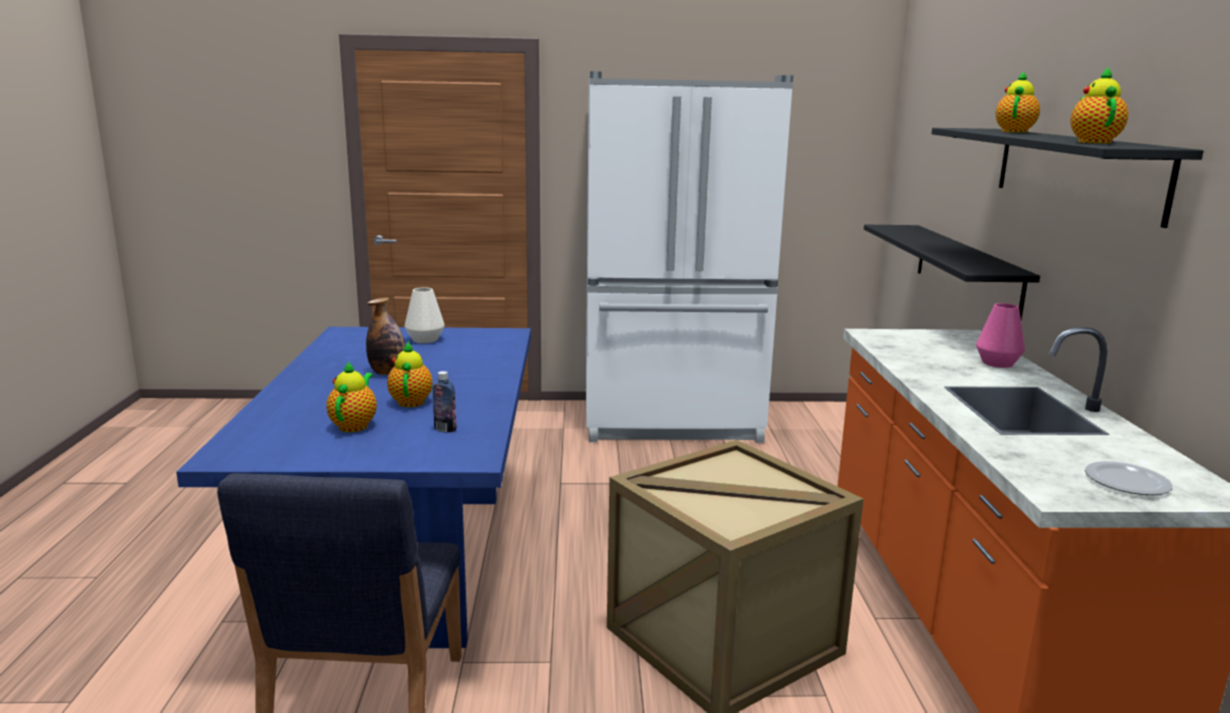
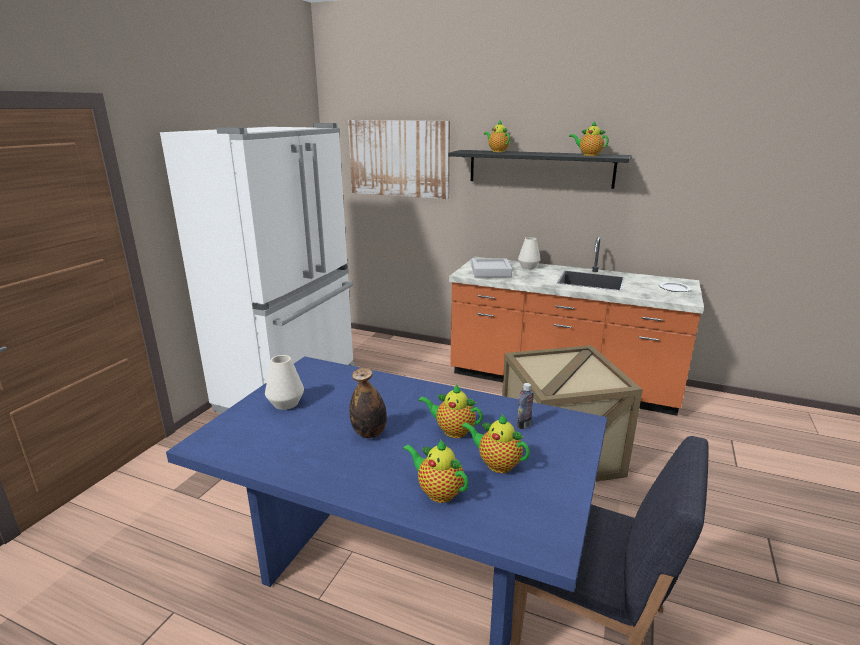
camera: 65 degrees left, 5 degrees up
black shelf [864,225,1040,319] -> none
pink vase [976,303,1025,368] -> white vase [518,237,541,269]
none -> picture [348,120,450,199]
none -> teapot [403,439,469,503]
none -> grey tray [471,258,512,277]

